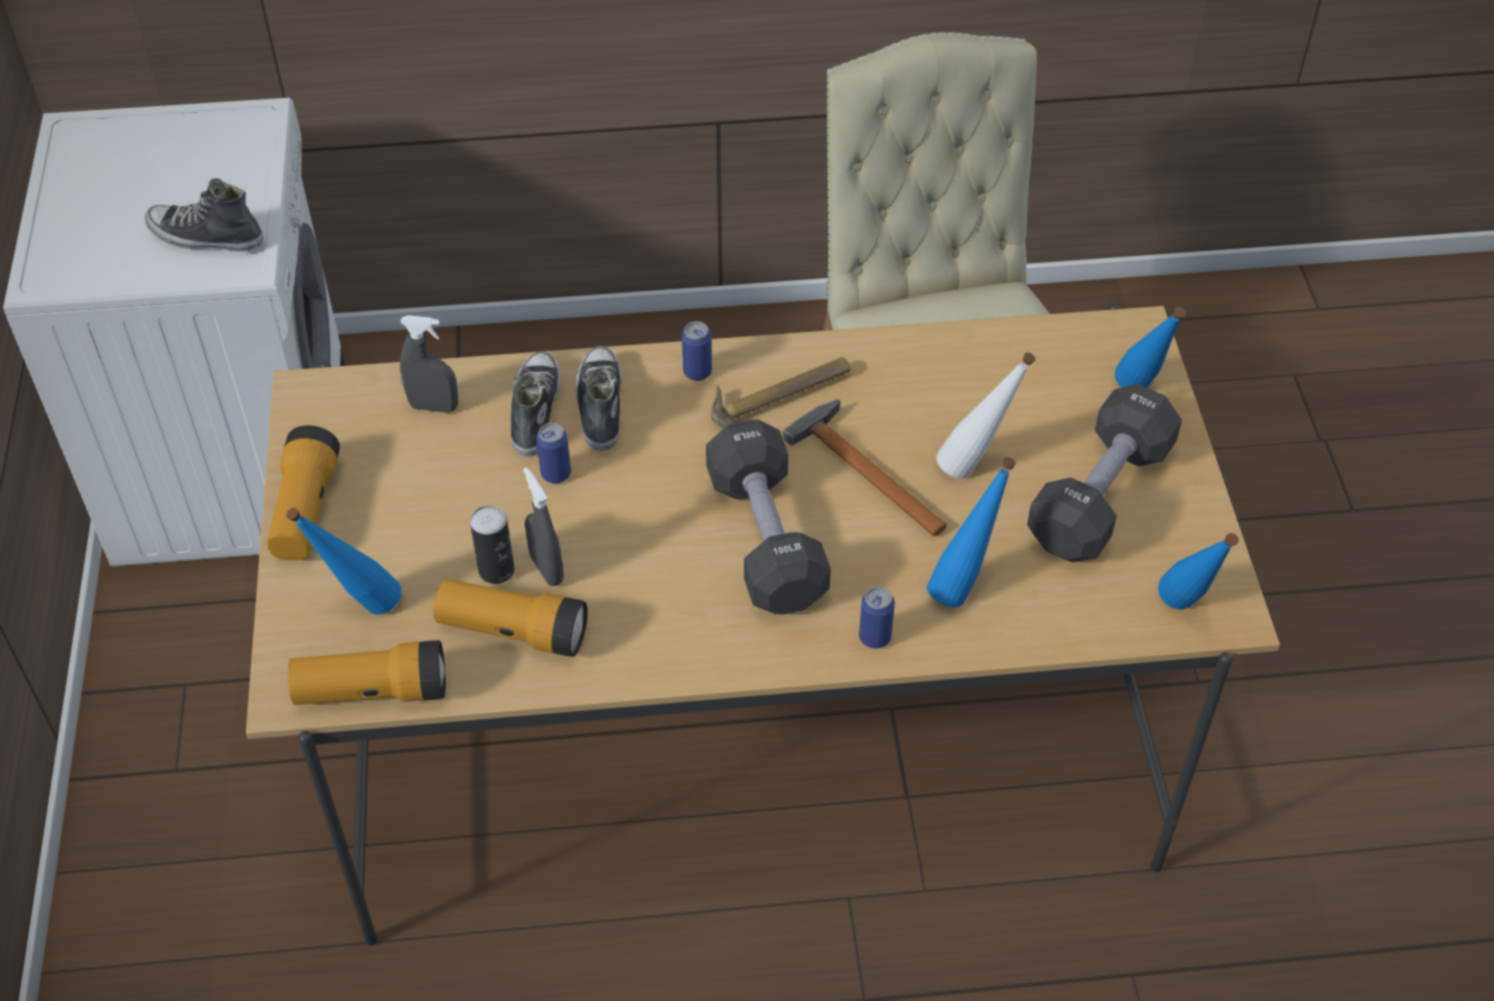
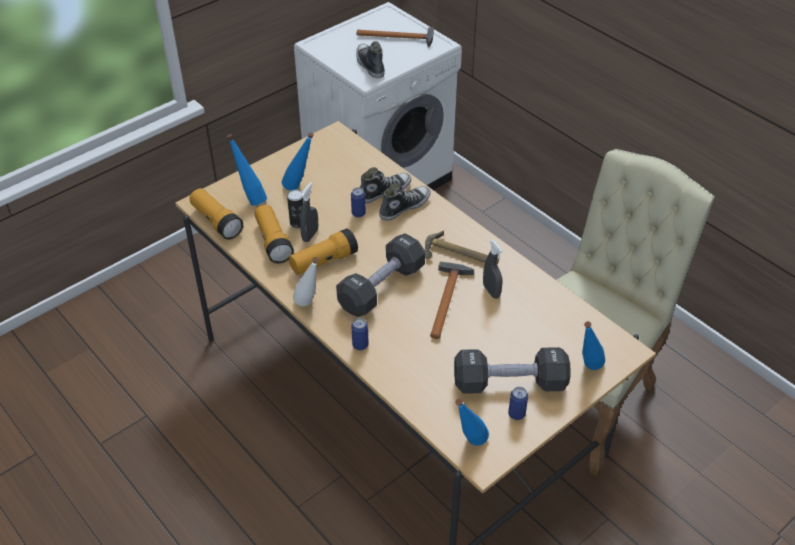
camera: 55 degrees right, 5 degrees down
flashlight [267,425,340,560] -> flashlight moved to [289,228,358,275]
grey spray bottle [400,315,458,413] -> grey spray bottle moved to [483,240,503,299]
can [682,321,712,381] -> can moved to [508,387,528,420]
blue bottle [927,457,1016,607] -> blue bottle moved to [282,132,314,191]
white bottle [936,352,1036,479] -> white bottle moved to [293,257,319,306]
none -> hammer [356,27,434,47]

